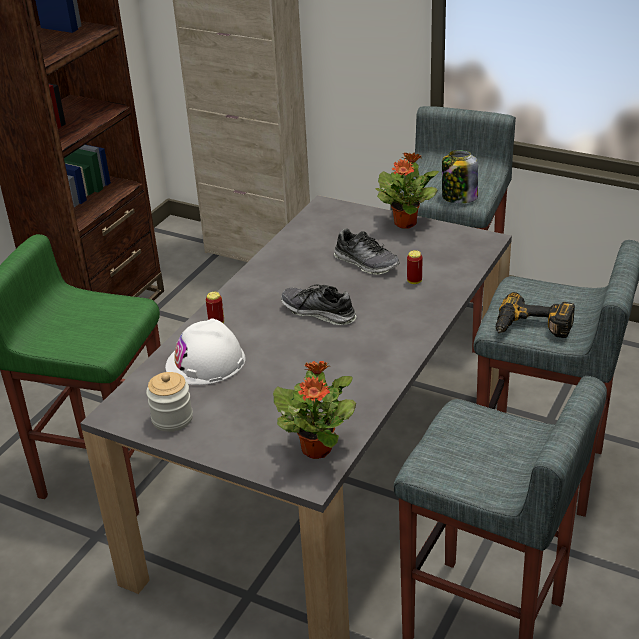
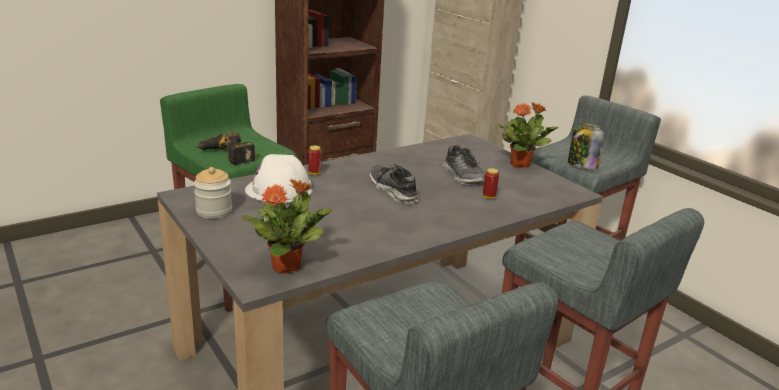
camera: 25 degrees right, 10 degrees down
power drill [496,292,575,338] -> power drill moved to [196,132,256,165]

